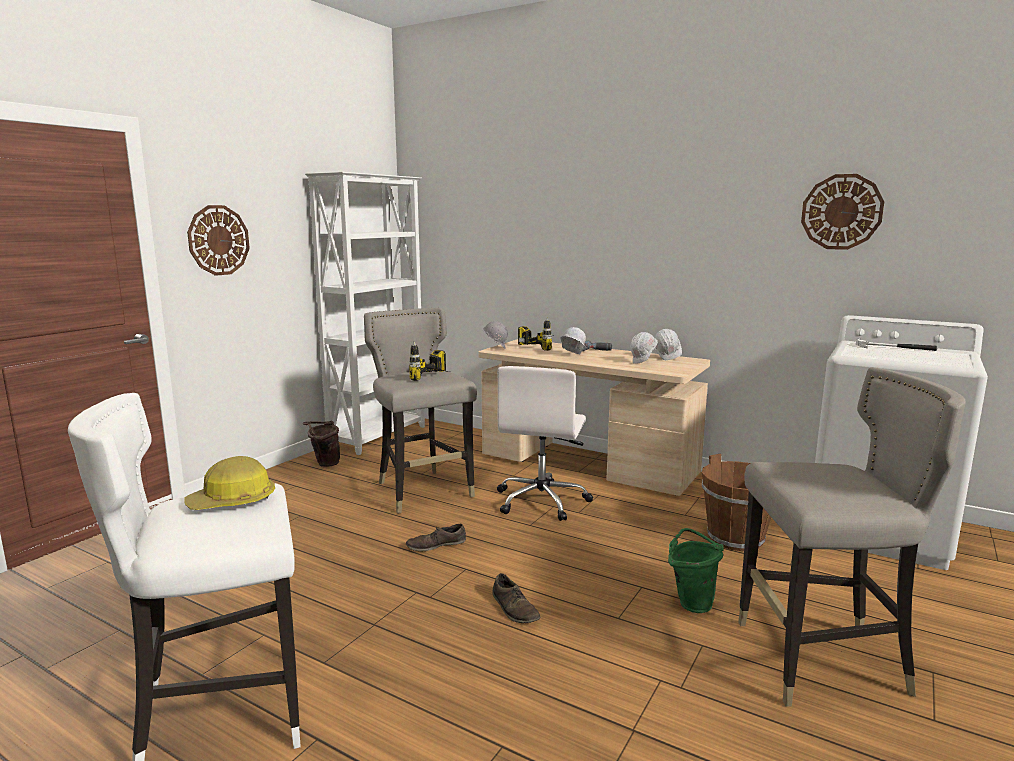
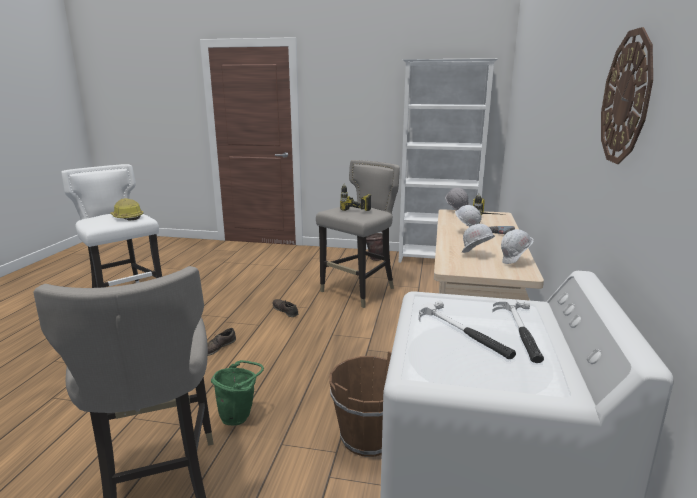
camera: 70 degrees right, 5 degrees up
wall clock [187,205,250,276] -> none
white office chair [497,366,593,521] -> none
none -> hammer [419,301,516,359]

